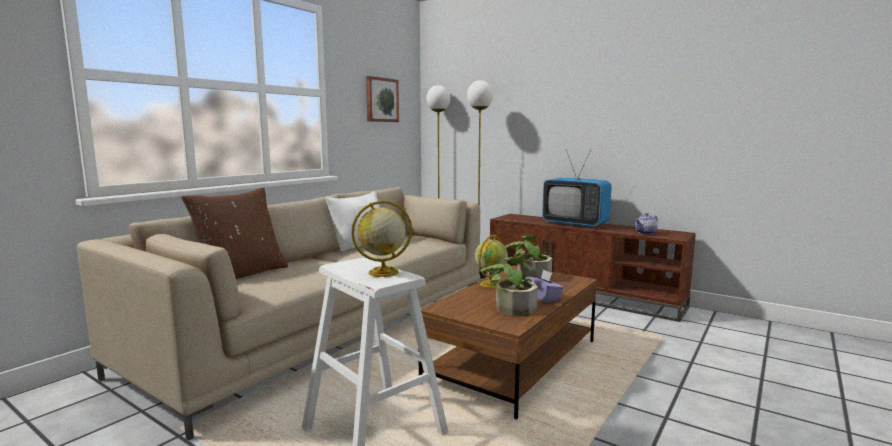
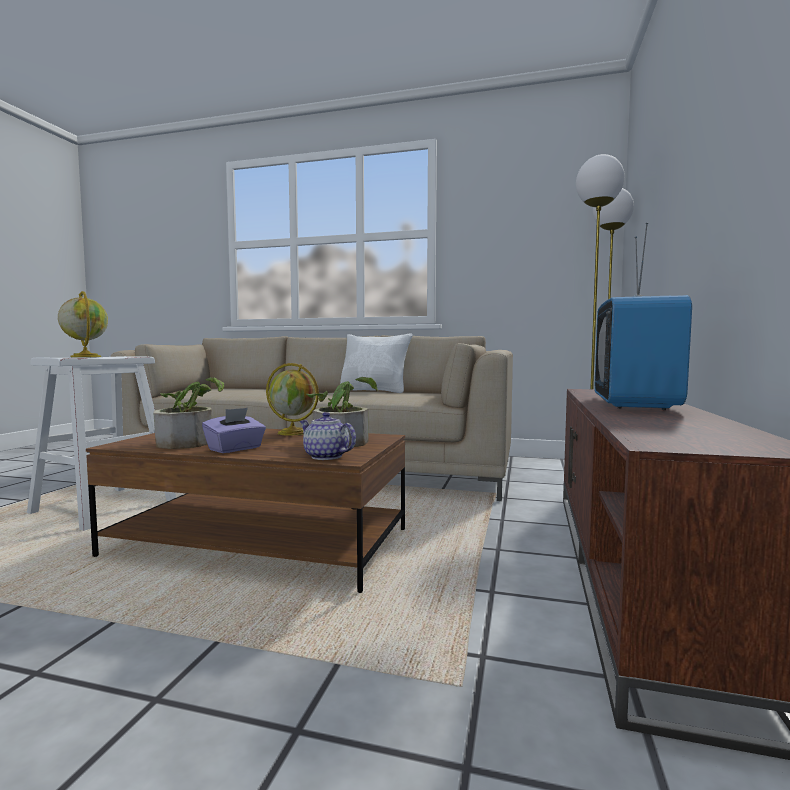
camera: 70 degrees right, 5 degrees down
brown pillow [181,188,288,279] -> none
picture [366,76,399,122] -> none
teapot [635,213,658,235] -> teapot moved to [300,412,356,460]

